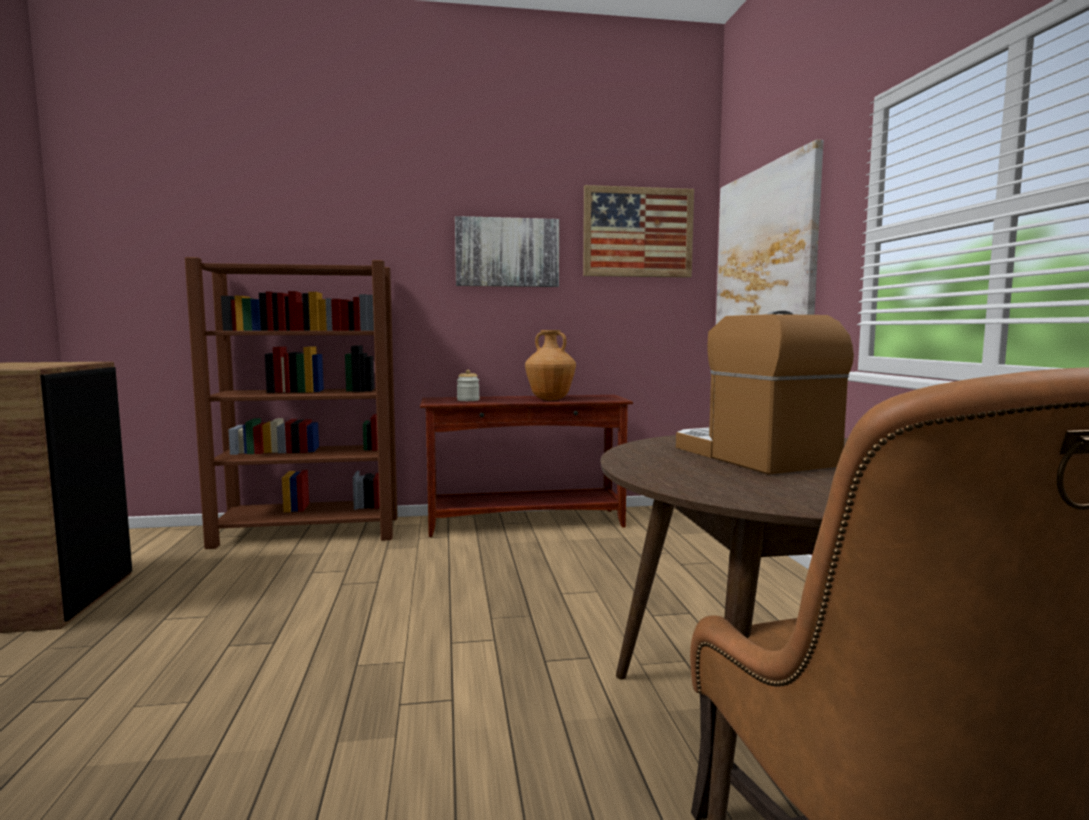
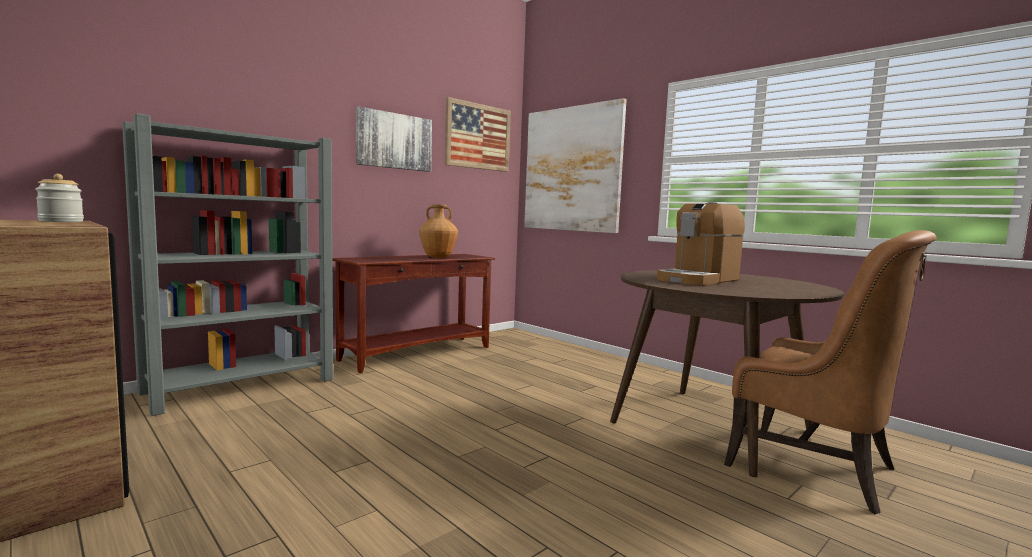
camera: 35 degrees left, 0 degrees up
brown bookcase [185,257,398,549] -> grey bookcase [122,113,333,416]
jar [457,370,480,401] -> jar moved to [35,174,84,222]
coffee machine [676,311,854,475] -> coffee machine turned 75 degrees counterclockwise [657,202,745,285]

